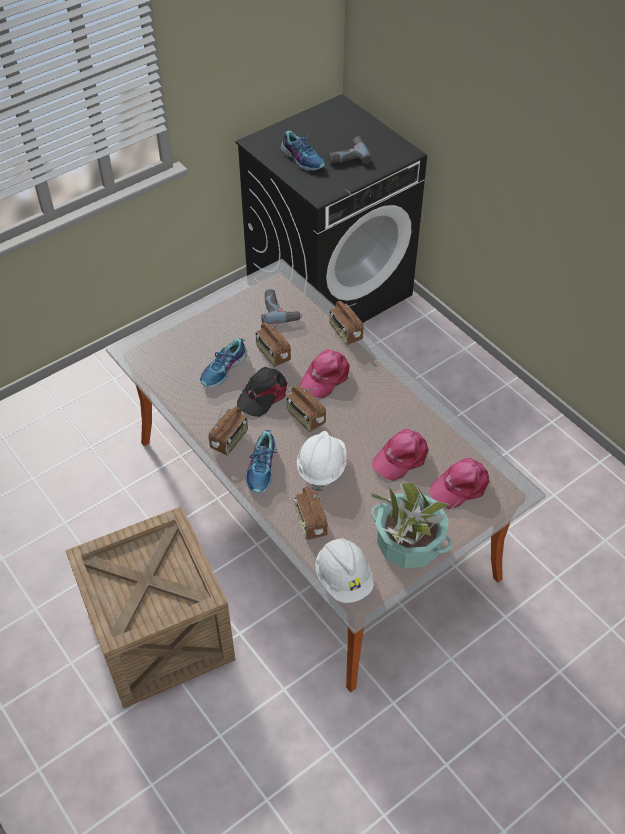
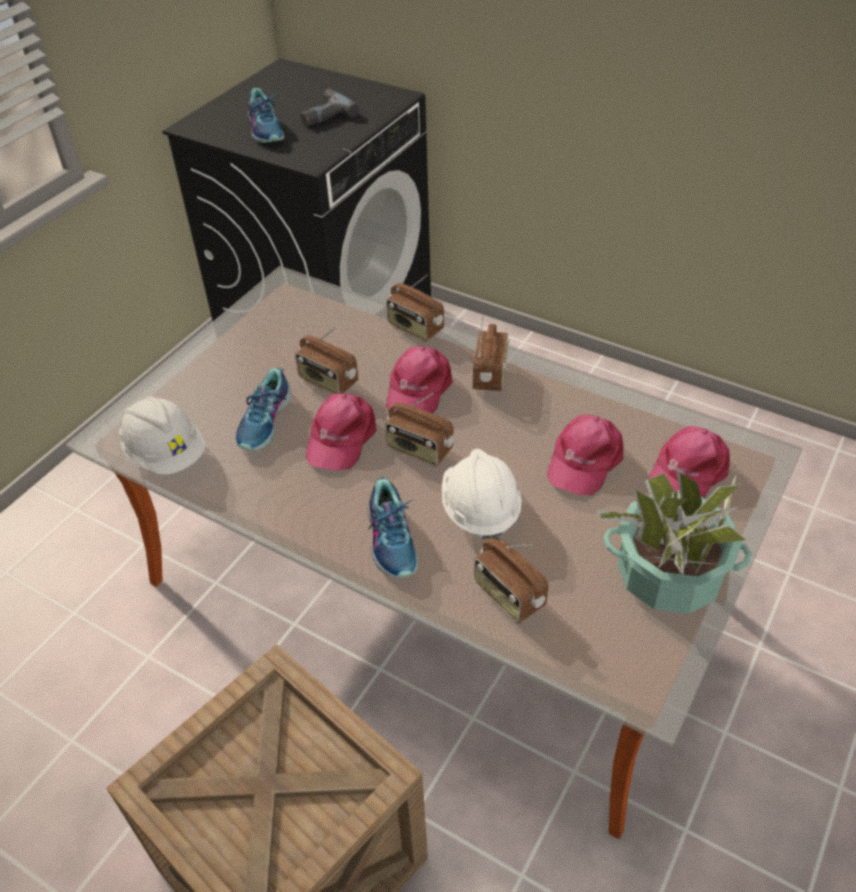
camera: 20 degrees left, 5 degrees down
radio [208,402,248,456] -> radio moved to [473,316,509,391]
black cap [237,367,287,417] -> pink cap [306,393,376,471]
power drill [261,289,302,324] -> none
shoe [281,131,325,171] -> shoe turned 45 degrees clockwise [248,88,284,144]
white hard hat [315,538,374,603] -> white hard hat moved to [119,396,206,475]

